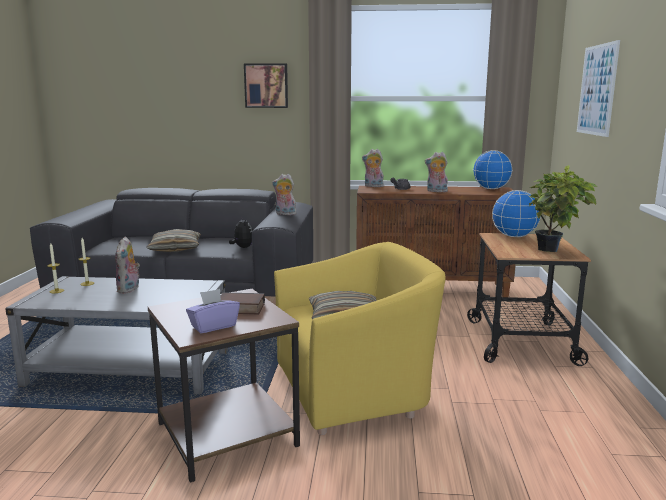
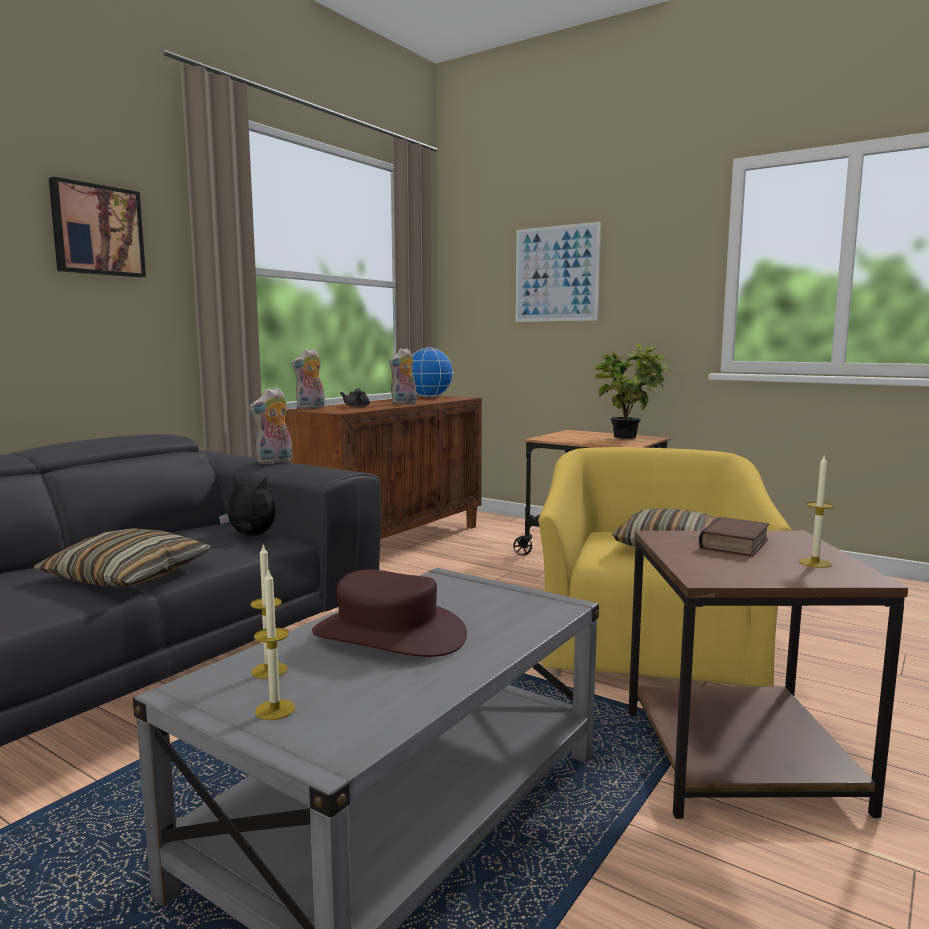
camera: 60 degrees left, 5 degrees down
plush toy [115,236,140,293] -> brown hat [312,570,467,657]
purple tissue box [186,289,240,333] -> candle [799,454,834,568]
globe [492,190,541,237] -> none

